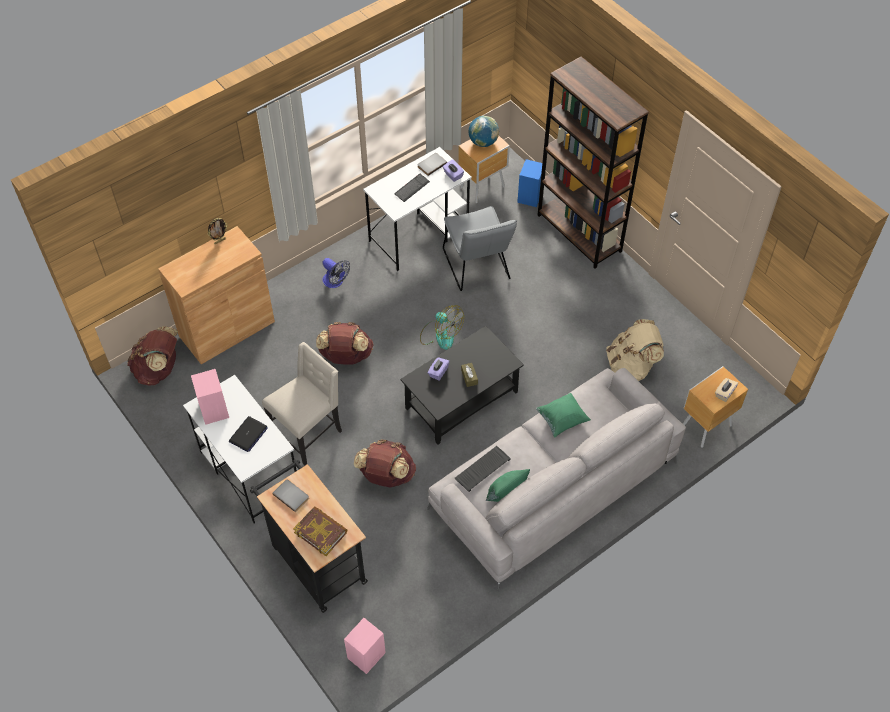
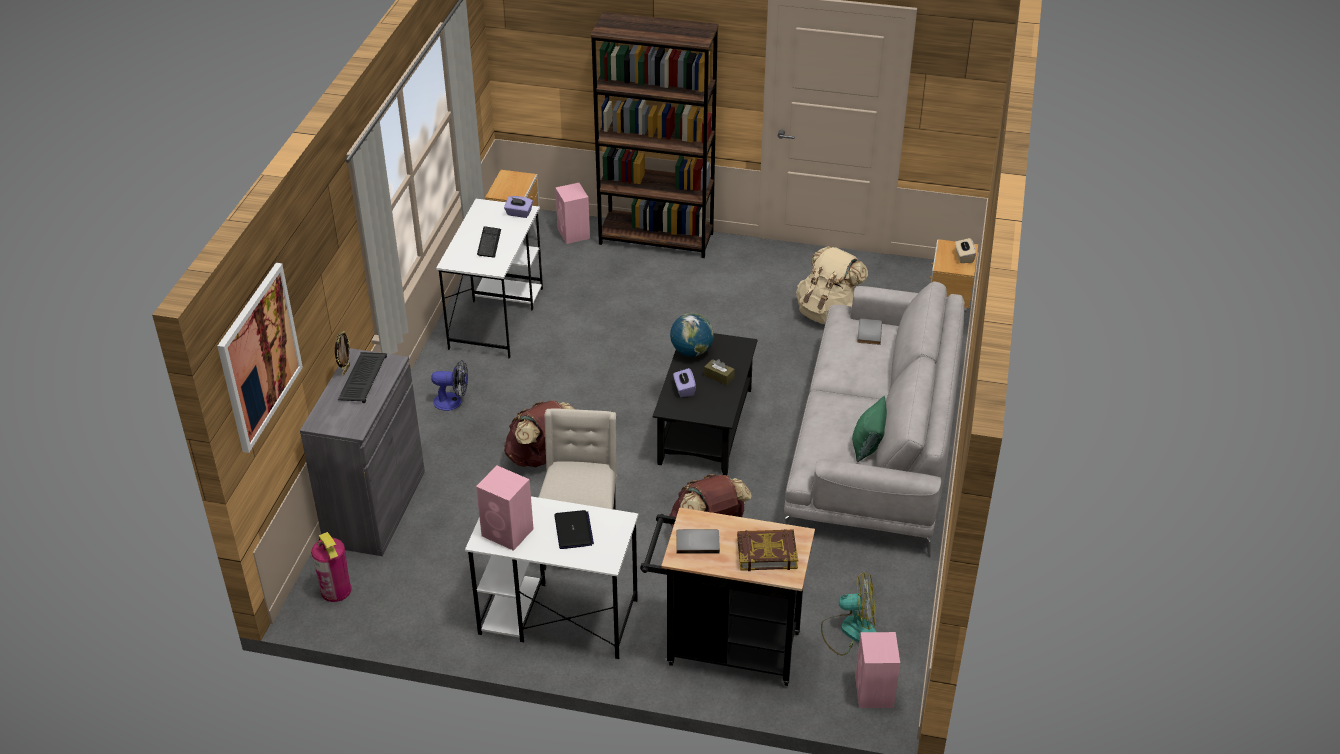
camera: 40 degrees left, 15 degrees down
brown backpack [127,326,178,385] -> fire extinguisher [311,532,351,602]
brown cabinet [158,226,275,364] -> grey cabinet [300,348,425,556]
grey book [417,153,447,176] -> grey book moved to [857,319,882,345]
fan [420,305,464,350] -> fan moved to [821,572,877,656]
grey chair [443,206,517,291] -> none
keyboard [455,446,511,492] -> keyboard moved to [338,352,387,403]
globe [468,116,499,147] -> globe moved to [670,313,714,356]
blue speaker [517,159,542,207] -> pink speaker [555,183,590,244]
green pillow [536,393,591,438] -> none
none -> picture [217,263,303,453]

